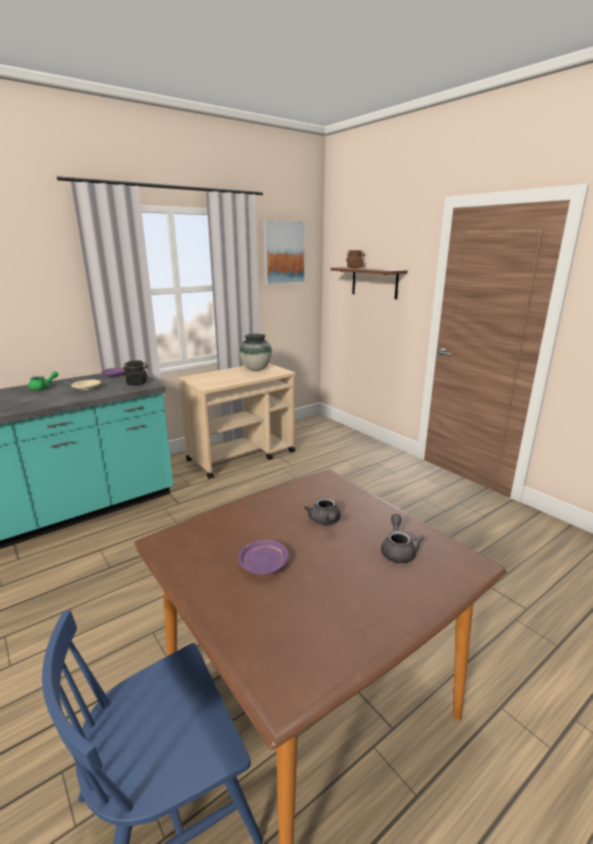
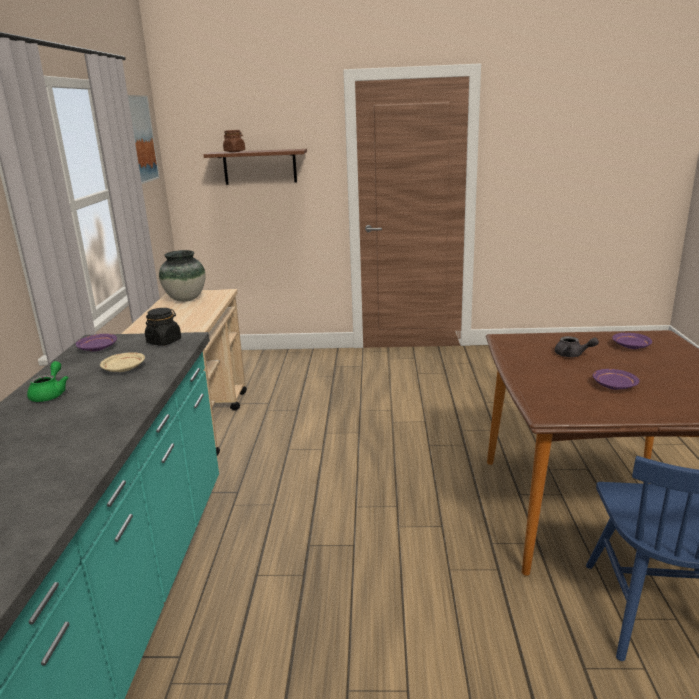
camera: 50 degrees left, 0 degrees up
grey teapot [381,514,424,563] -> purple plate [612,333,652,349]

